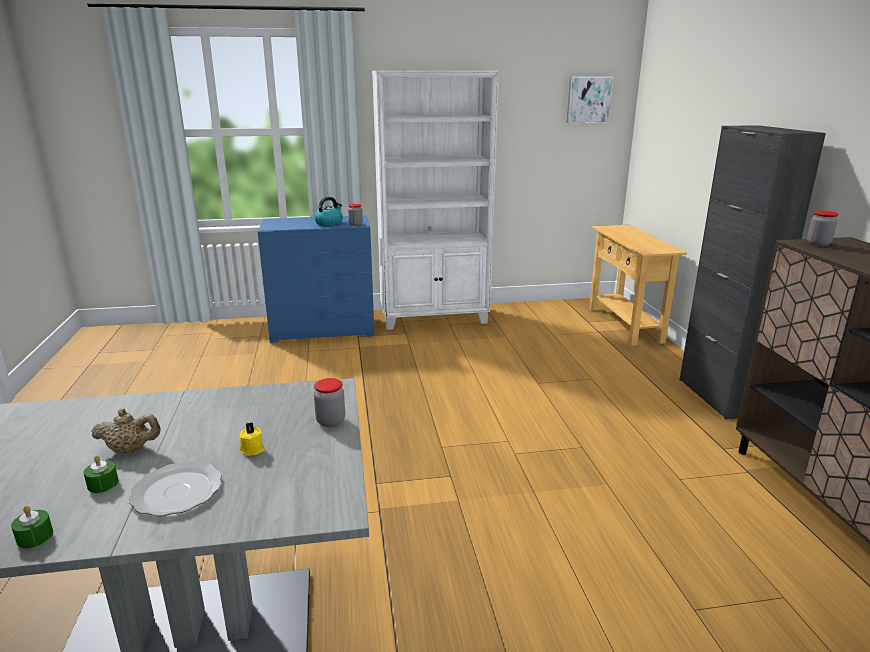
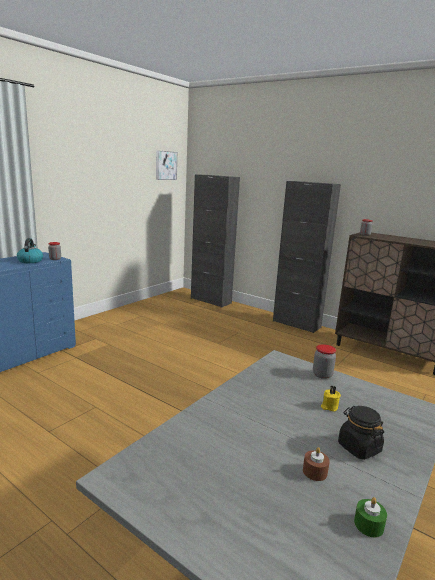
camera: 45 degrees left, 5 degrees down
green candle [83,455,119,493] -> brown candle [303,447,330,481]
beige teapot [92,409,160,453] -> none
plate [128,461,222,516] -> black jar [338,406,384,460]
white bookcase [372,70,499,330] -> none
beige console table [589,225,687,346] -> black cabinet [191,174,240,308]

